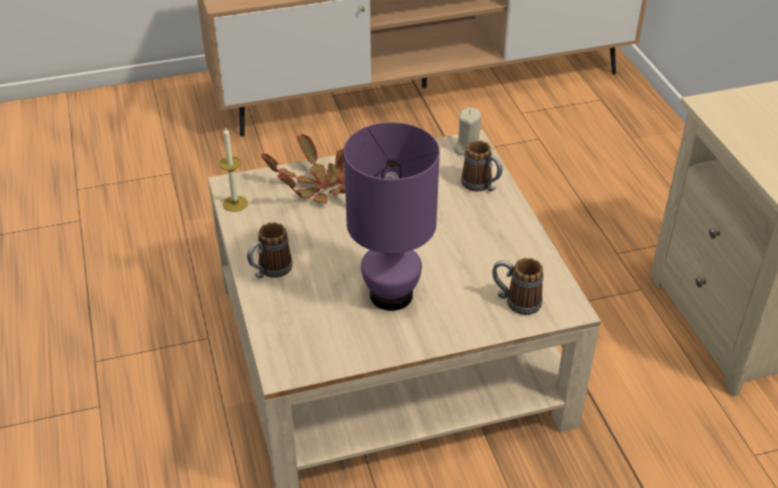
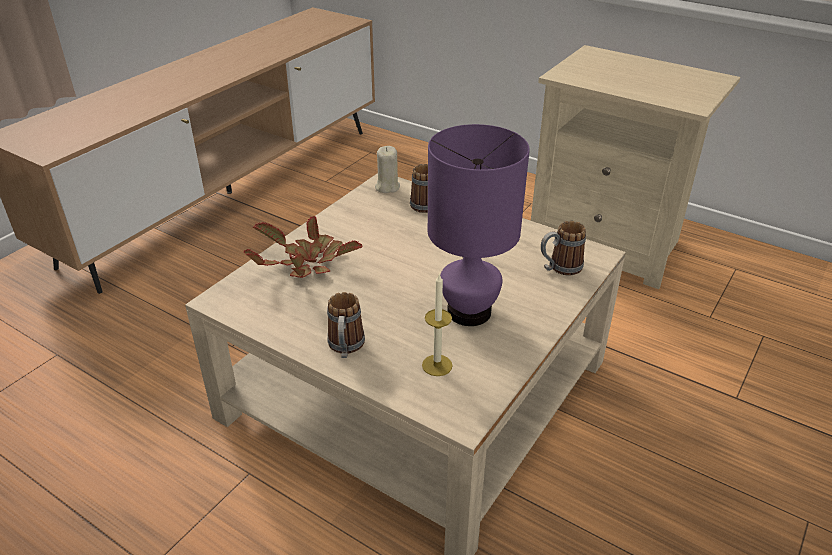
camera: 40 degrees left, 5 degrees down
candle [219,127,248,212] -> candle moved to [422,273,453,376]

